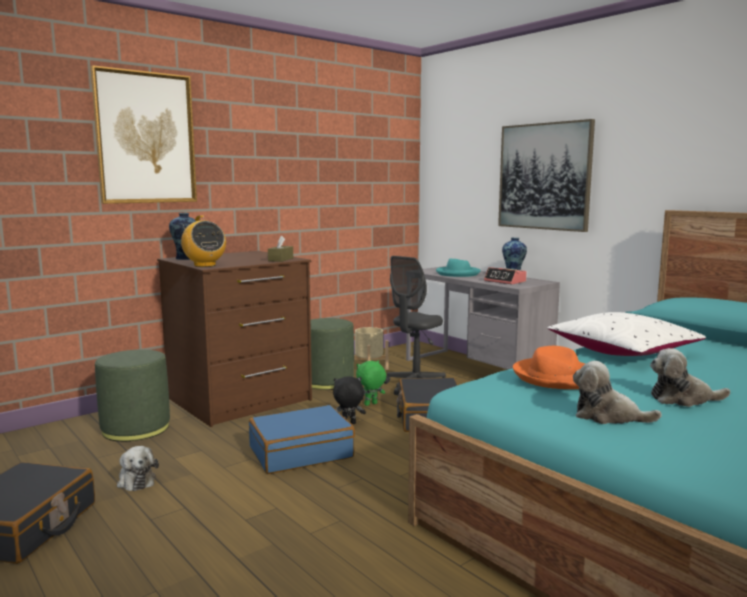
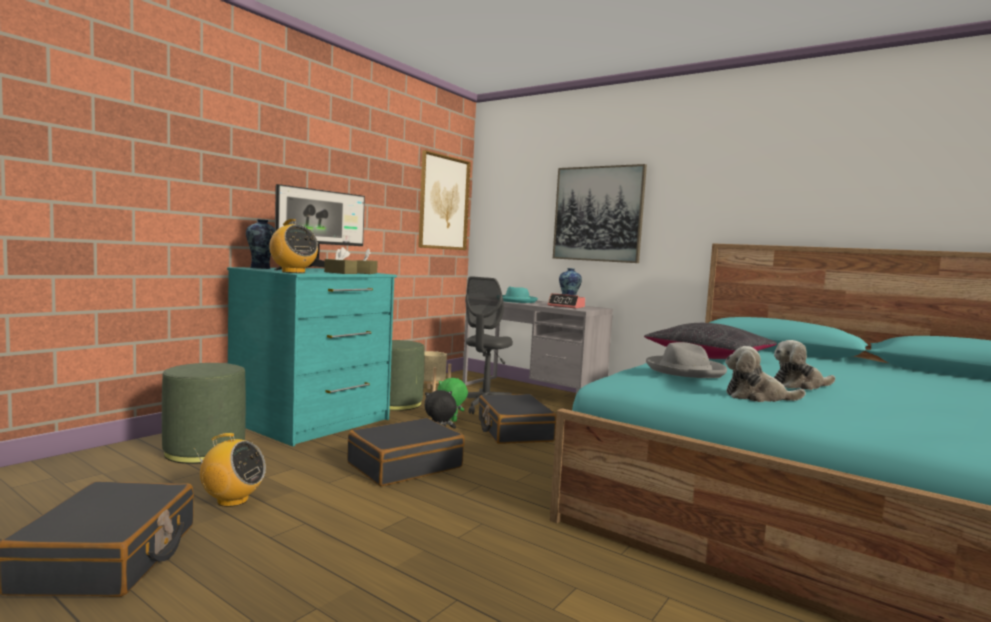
camera: 15 degrees left, 5 degrees down
picture [91,65,197,204] -> picture moved to [418,150,471,250]
plush toy [117,446,159,491] -> radio [194,433,266,507]
brown dresser [157,251,312,427] -> turquoise dresser [227,267,397,447]
blue suitcase [249,405,355,474] -> black suitcase [347,418,465,486]
orange hat [513,346,585,389] -> grey hat [646,342,727,378]
white pillow [548,312,706,356] -> black pillow [644,323,777,359]
none -> monitor [274,184,365,270]
none -> brown tissue box [324,247,357,274]

